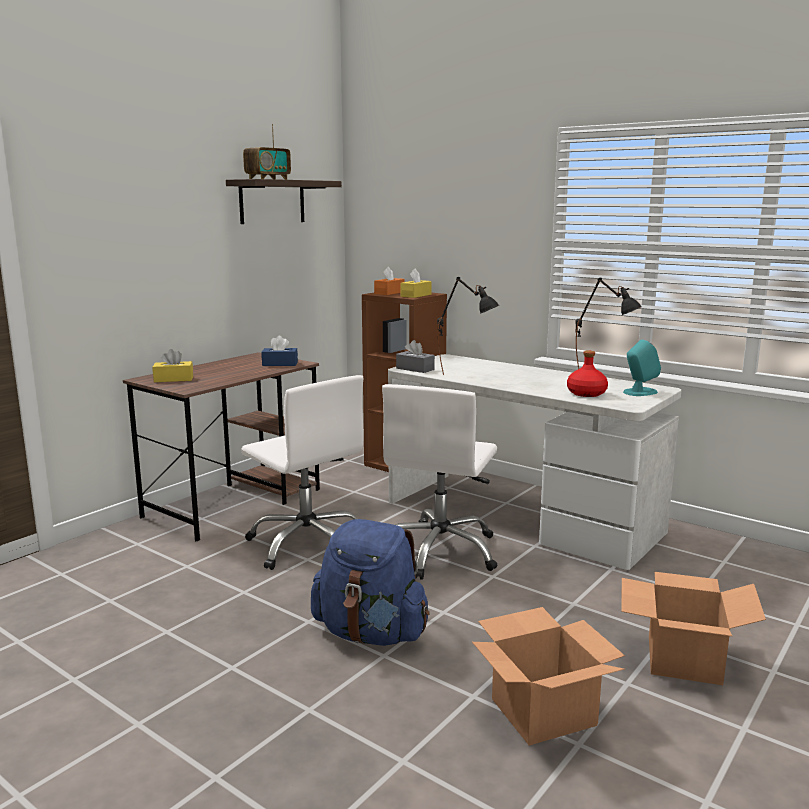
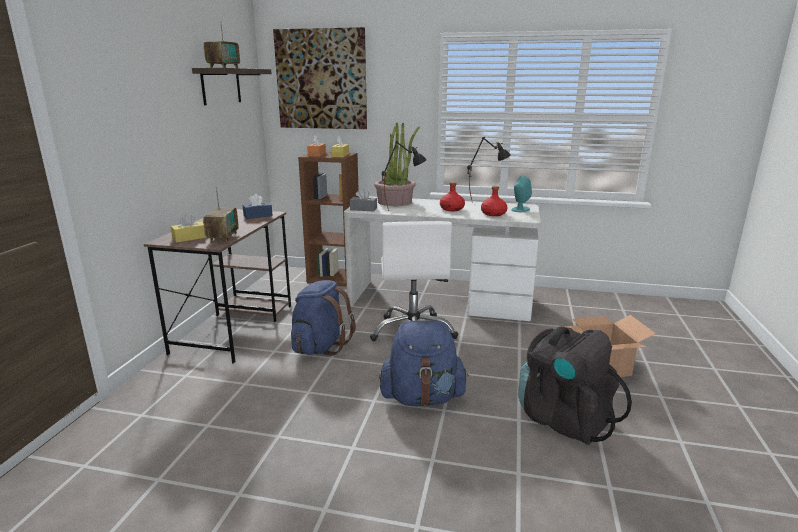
camera: 25 degrees left, 5 degrees up
white office chair [241,375,363,570] -> blue backpack [291,280,356,356]
cardboard box [472,607,625,746] -> black backpack [518,326,632,445]
none -> radio [203,187,239,243]
none -> picture [273,27,367,129]
none -> potted plant [374,123,420,206]
none -> red bottle [440,182,465,211]

